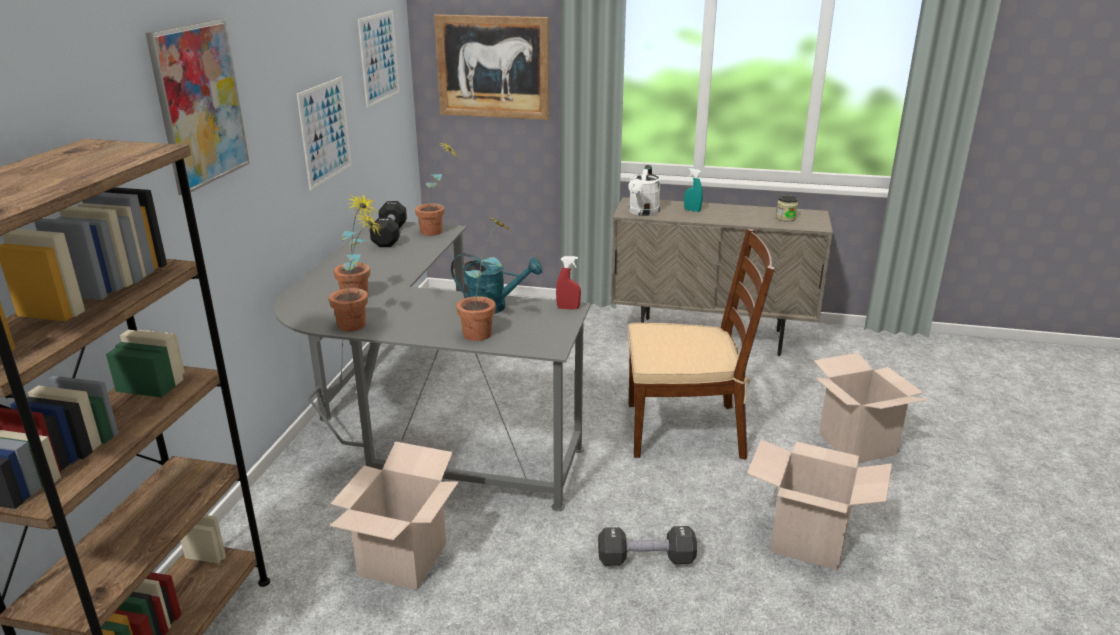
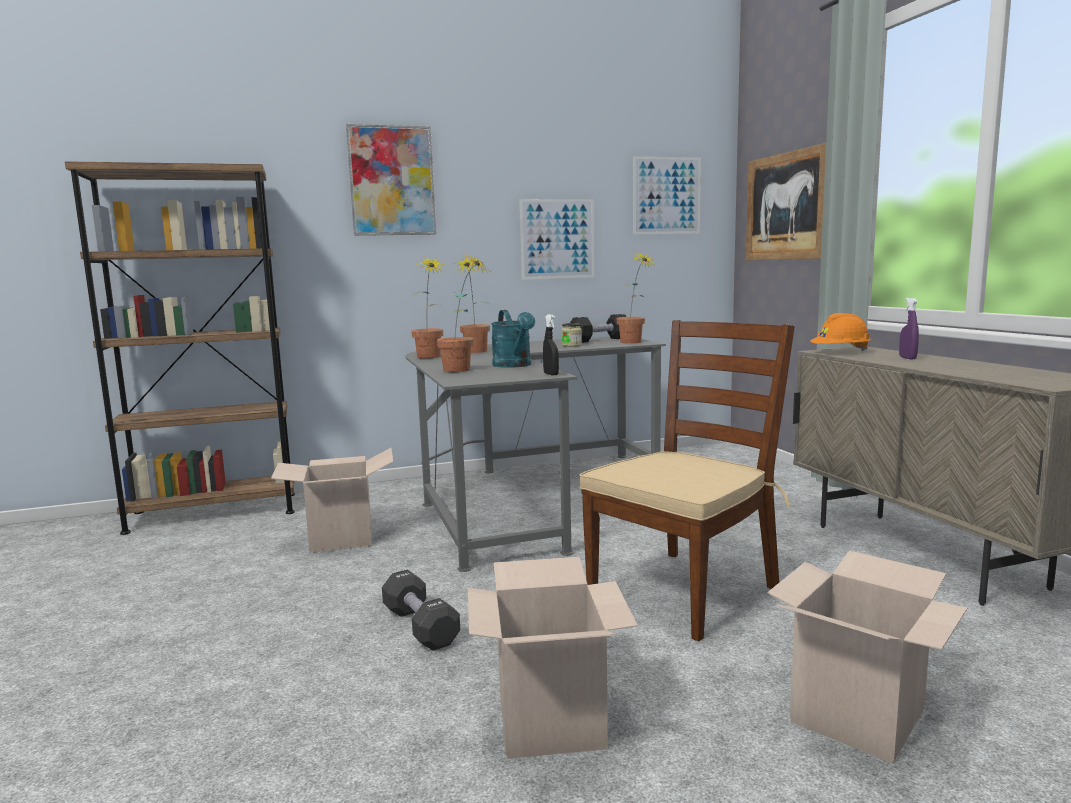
camera: 60 degrees right, 15 degrees down
red spray bottle [556,256,581,310] -> black spray bottle [543,314,559,375]
white watering can [628,165,660,216] -> orange hard hat [810,313,871,351]
brown chair [628,229,775,460] -> brown chair turned 105 degrees counterclockwise [579,320,795,641]
turquoise spray bottle [684,168,703,212] -> purple spray bottle [899,298,919,359]
jar [776,195,798,221] -> jar moved to [562,323,582,347]

